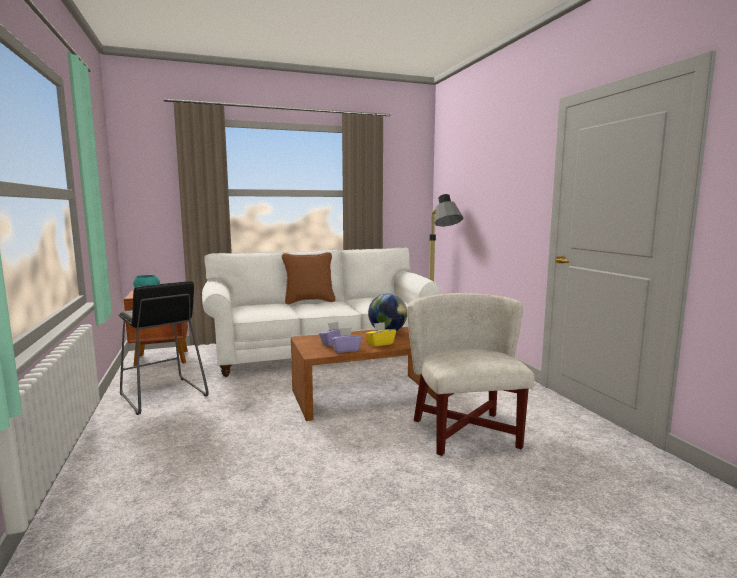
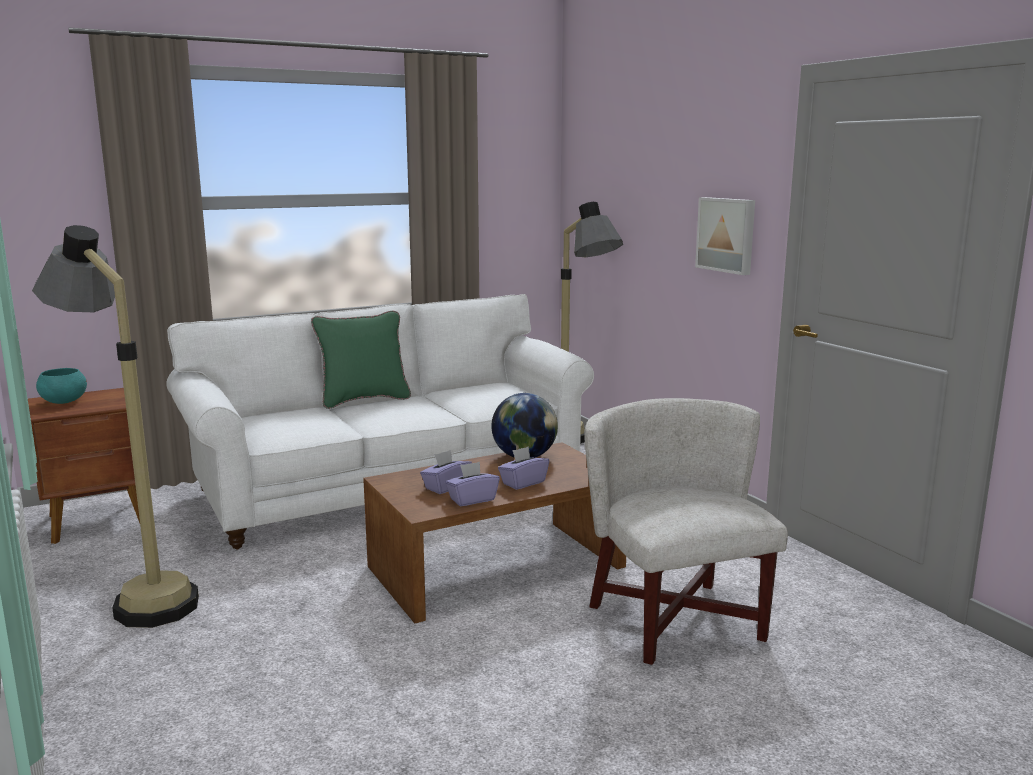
camera: 10 degrees left, 5 degrees up
black stool [118,281,209,415] -> floor lamp [32,225,199,628]
brown pillow [282,252,336,304] -> green pillow [311,311,411,409]
yellow tissue box [365,322,396,347] -> purple tissue box [498,446,549,490]
none -> picture [695,197,755,275]

